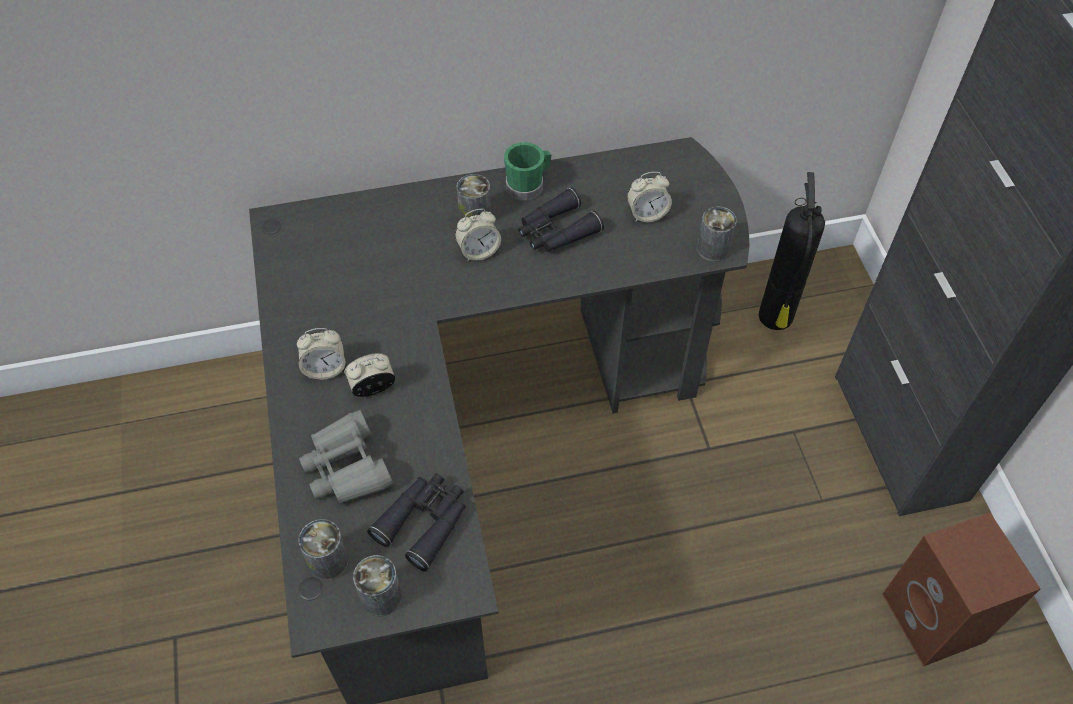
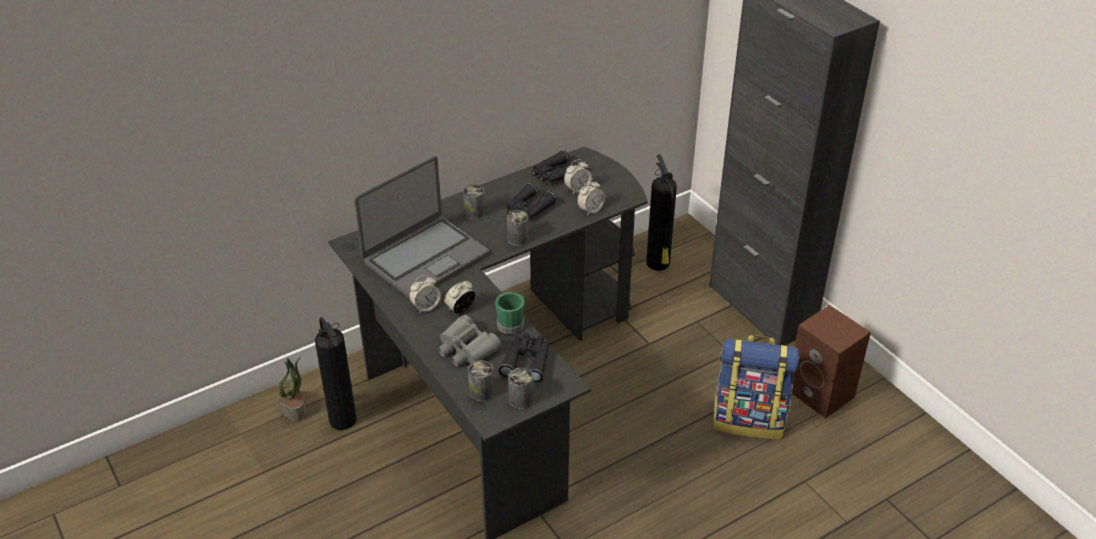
camera: 20 degrees left, 15 degrees down
alarm clock [455,209,501,261] -> alarm clock moved to [577,179,605,216]
green mug [504,142,551,200] -> green mug moved to [495,292,526,334]
can [697,206,737,261] -> can moved to [507,210,529,246]
none -> potted plant [278,357,307,421]
none -> fire extinguisher [315,317,357,430]
none -> laptop [354,156,489,298]
none -> black binoculars [532,150,580,183]
none -> backpack [714,335,799,439]

